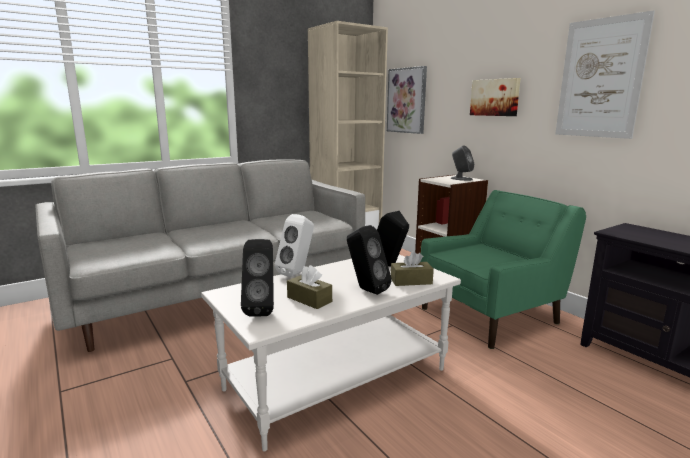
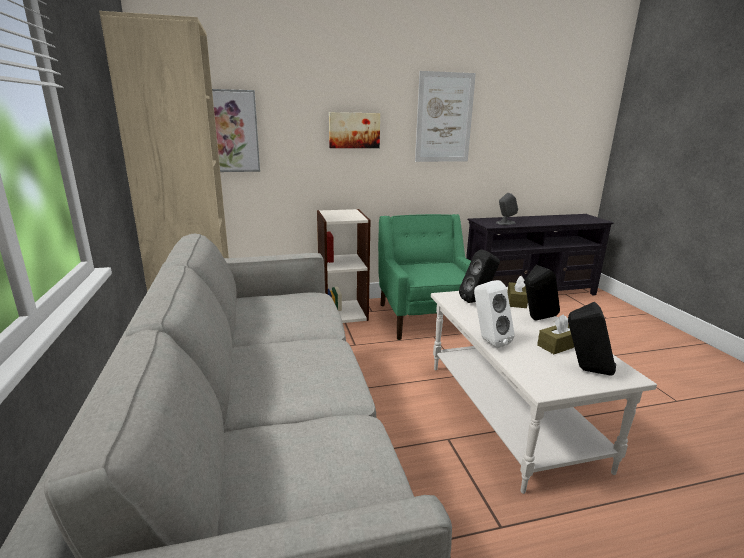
camera: 70 degrees left, 5 degrees up
grey speaker [451,145,474,181] -> grey speaker moved to [496,193,518,225]

